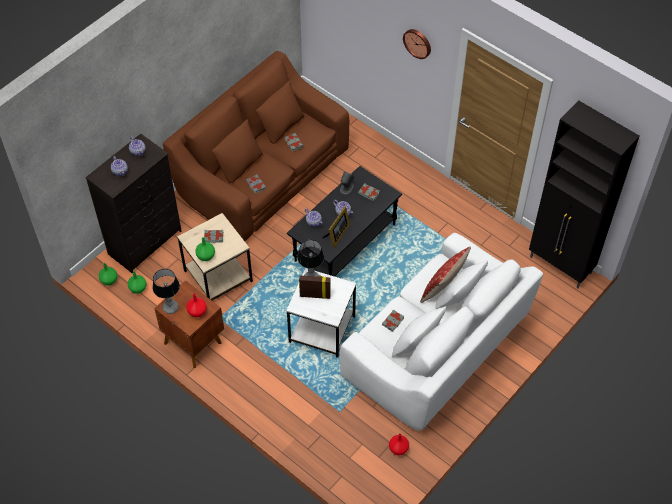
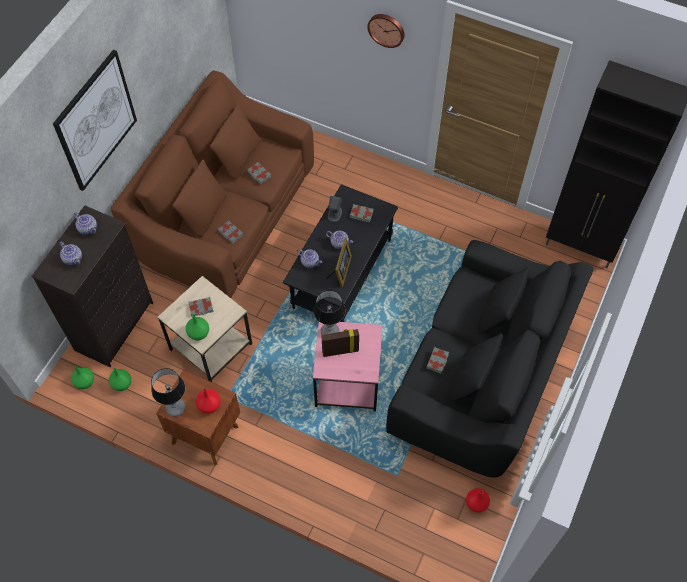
camera: 15 degrees left, 5 degrees up
white side table [286,268,356,358] -> pink side table [313,322,382,412]
white sofa [340,233,543,431] -> black sofa [386,240,593,478]
pillow [420,246,471,303] -> none
none -> picture [53,50,137,191]

